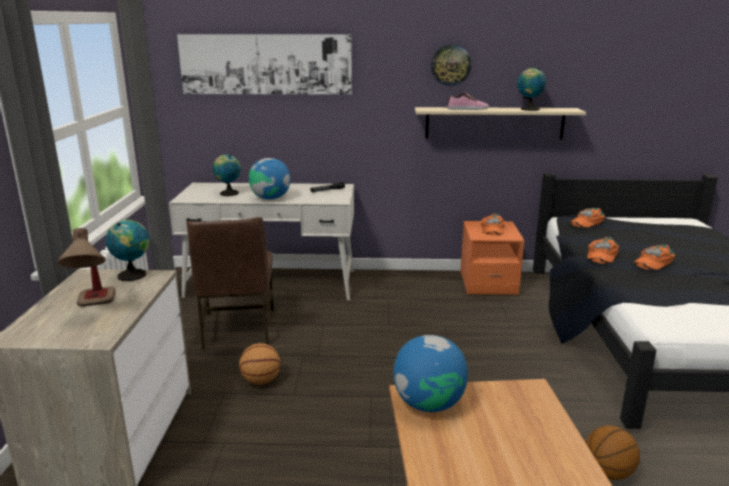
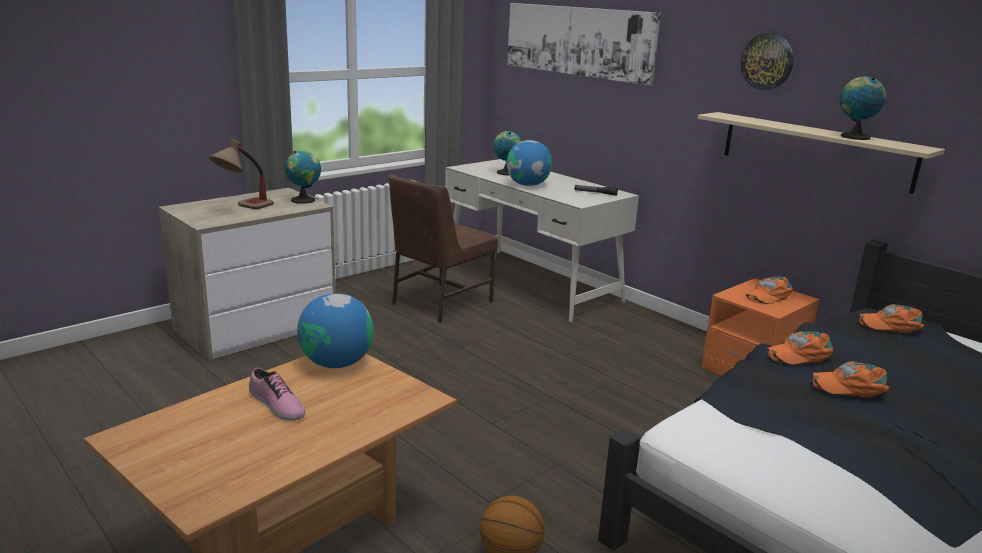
camera: 45 degrees right, 0 degrees up
basketball [239,343,281,385] -> none
shoe [447,93,489,110] -> shoe moved to [249,368,305,421]

